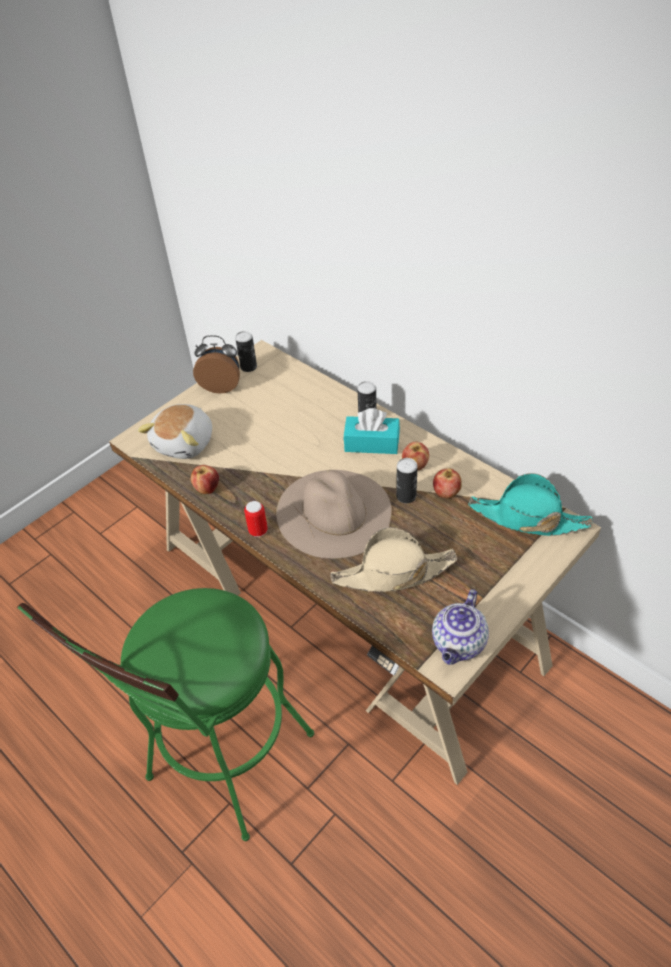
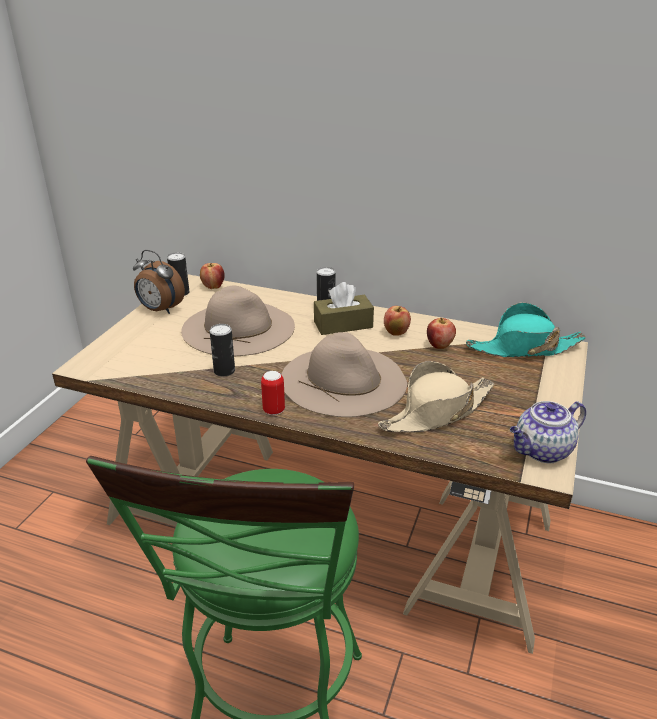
camera: 25 degrees left, 15 degrees down
plush toy [138,404,212,459] -> none
apple [191,465,219,494] -> apple moved to [200,263,225,289]
alarm clock [193,335,240,394] -> alarm clock turned 135 degrees counterclockwise [133,250,185,314]
turquoise tissue box [344,408,400,454] -> brown tissue box [314,282,374,335]
can [396,458,418,503] -> can moved to [210,324,235,376]
teapot [432,589,489,665] -> teapot turned 60 degrees clockwise [510,401,586,464]
none -> beige hat [181,285,295,356]

